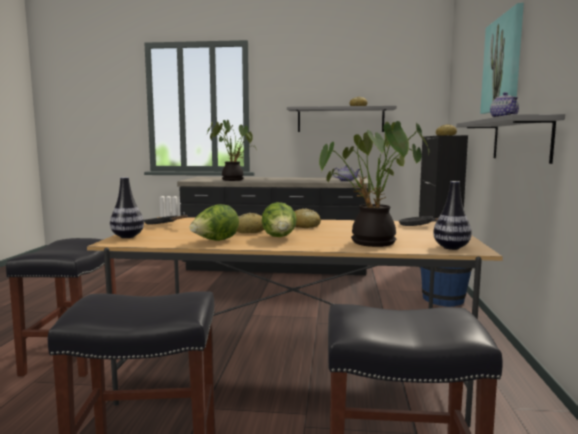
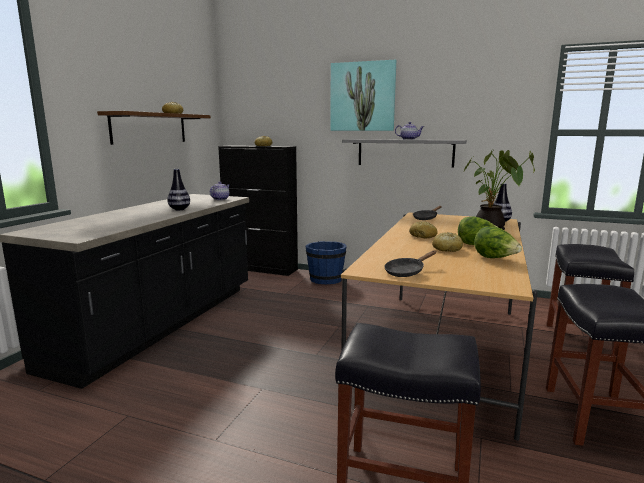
camera: 75 degrees left, 5 degrees up
vase [110,177,144,238] -> vase moved to [167,169,190,210]
potted plant [207,120,257,181] -> none
grey shelf [287,106,397,132] -> brown shelf [97,111,211,145]

